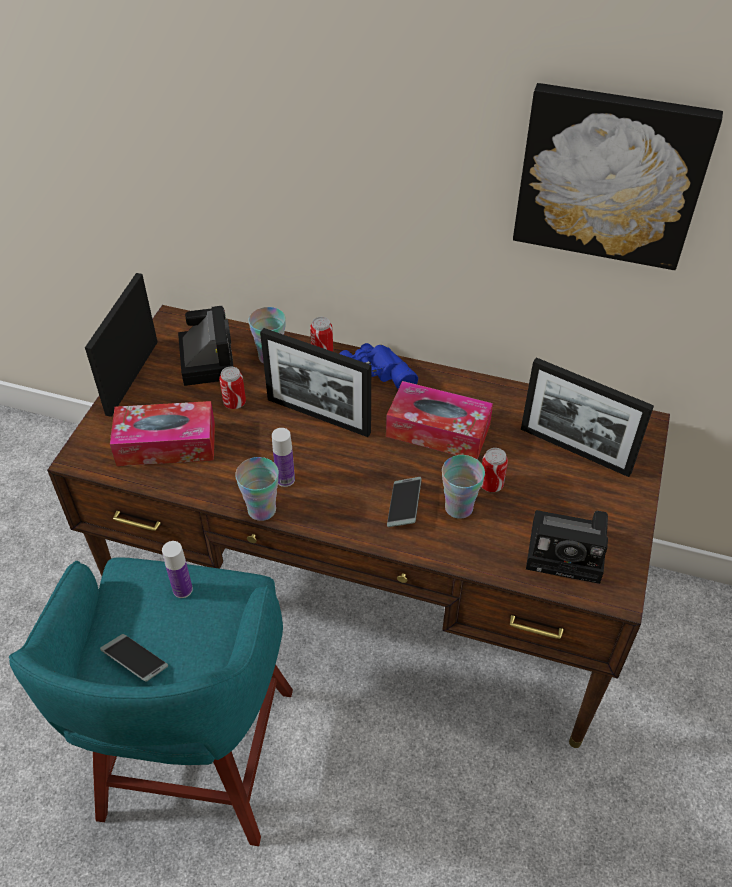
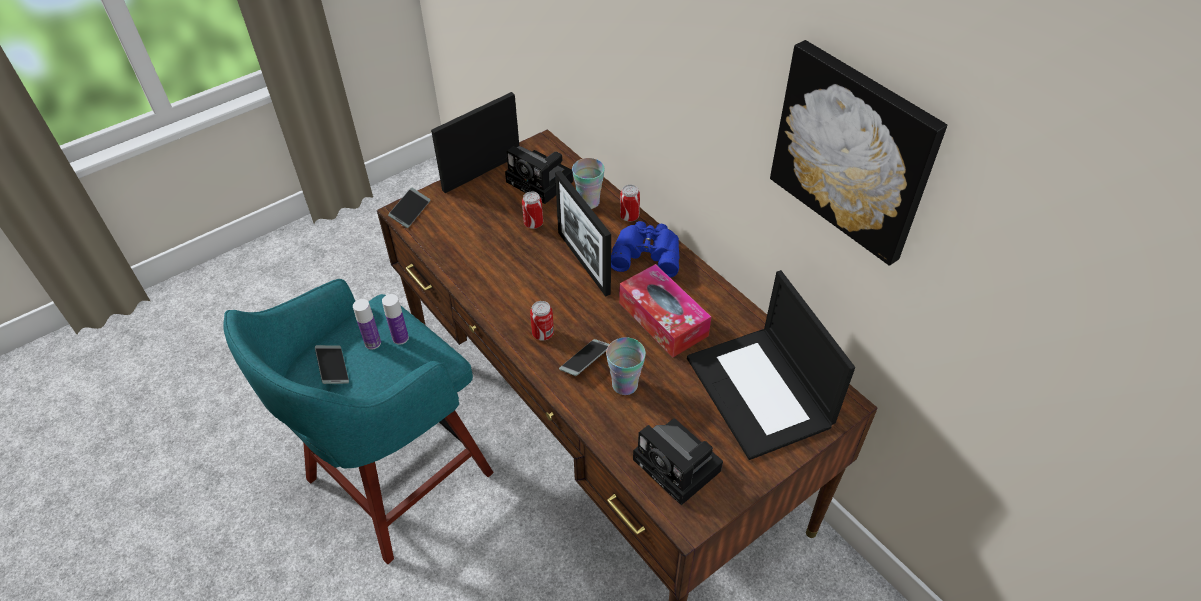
camera: 35 degrees right, 0 degrees up
tissue box [110,401,215,466] -> none
camera [178,306,234,386] -> camera turned 105 degrees clockwise [505,146,573,204]
cup [235,457,279,521] -> none
bottle [272,428,295,487] -> bottle moved to [353,299,381,350]
can [481,448,508,492] -> can moved to [530,301,554,341]
picture frame [521,357,654,477] -> laptop [687,270,855,460]
none -> phone [388,188,430,228]

